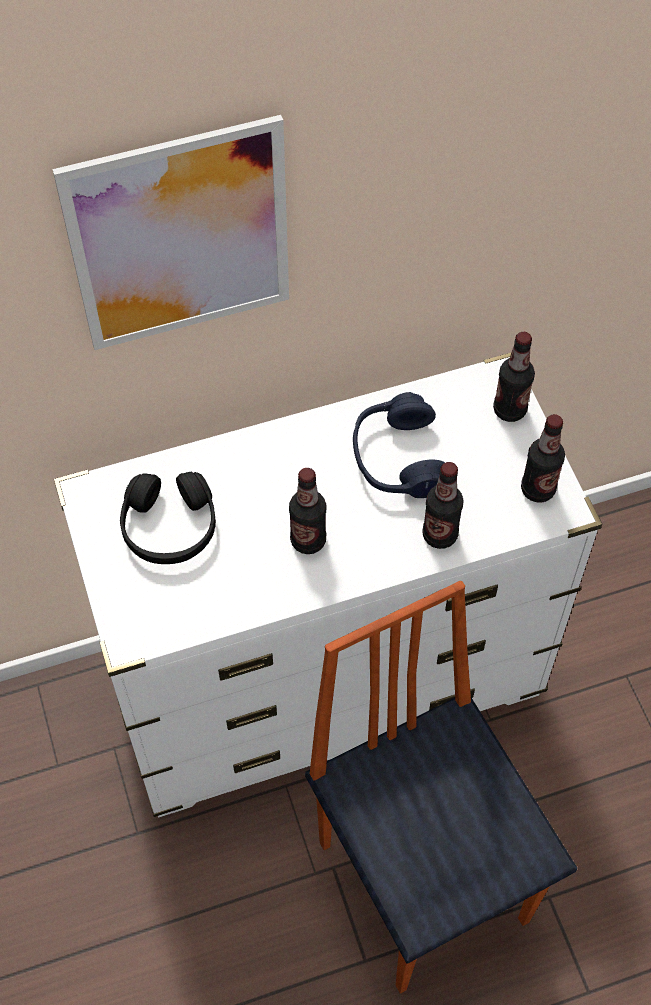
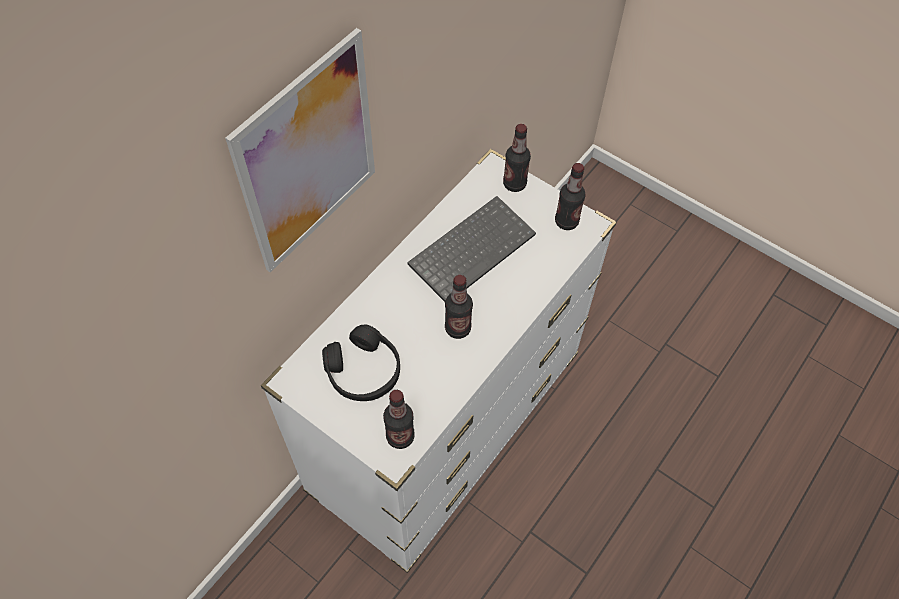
camera: 35 degrees left, 0 degrees up
chair [305,581,577,994] -> none
blue headphones [353,392,445,498] -> keyboard [407,196,536,302]
bottle [422,462,464,549] -> bottle moved to [383,390,415,449]

